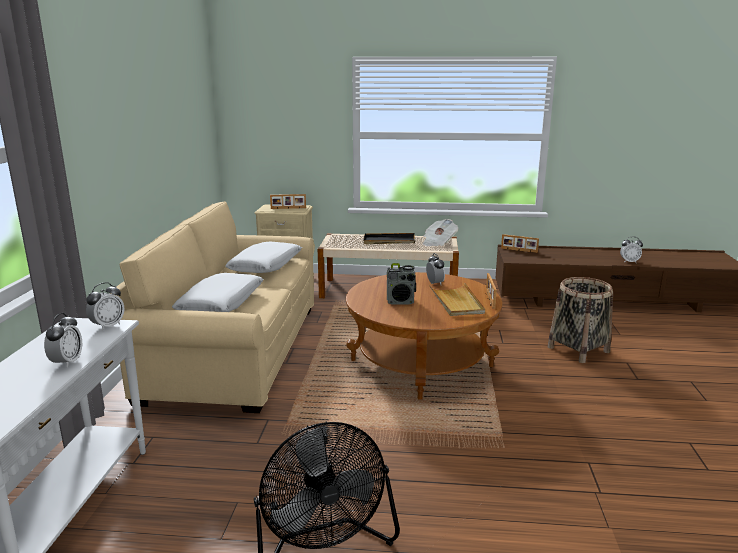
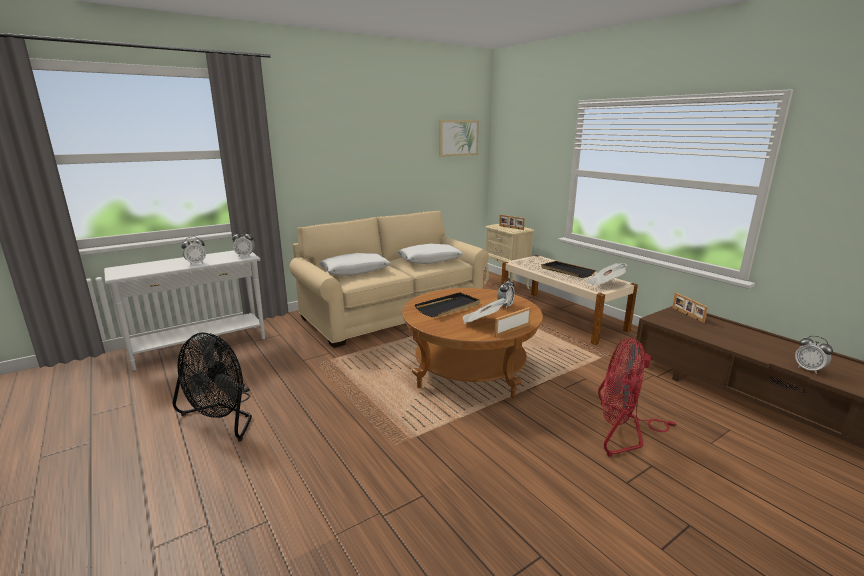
camera: 50 degrees right, 0 degrees up
radio [387,263,416,305] -> black tray [415,292,480,317]
beige tray [429,283,485,316] -> newspaper [463,298,508,324]
basket [547,277,613,363] -> red fan [598,338,677,457]
none -> picture [439,120,479,157]

